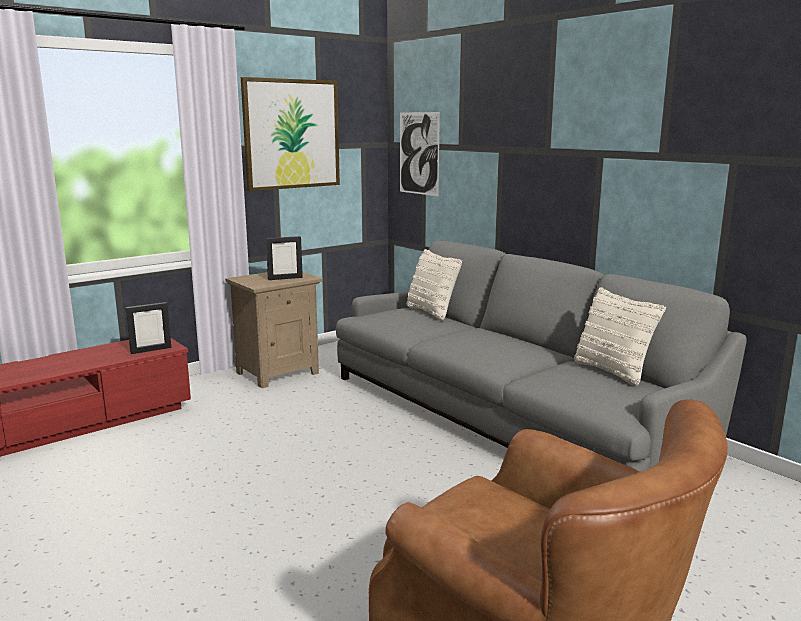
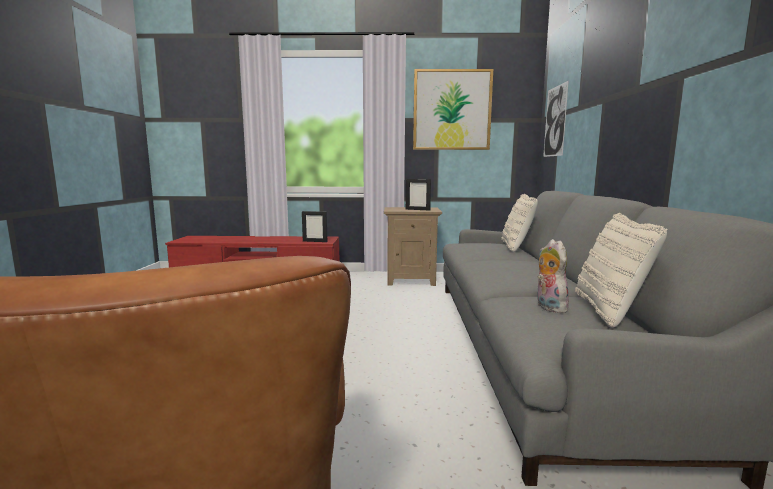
camera: 40 degrees right, 5 degrees down
none -> plush toy [537,239,569,313]

